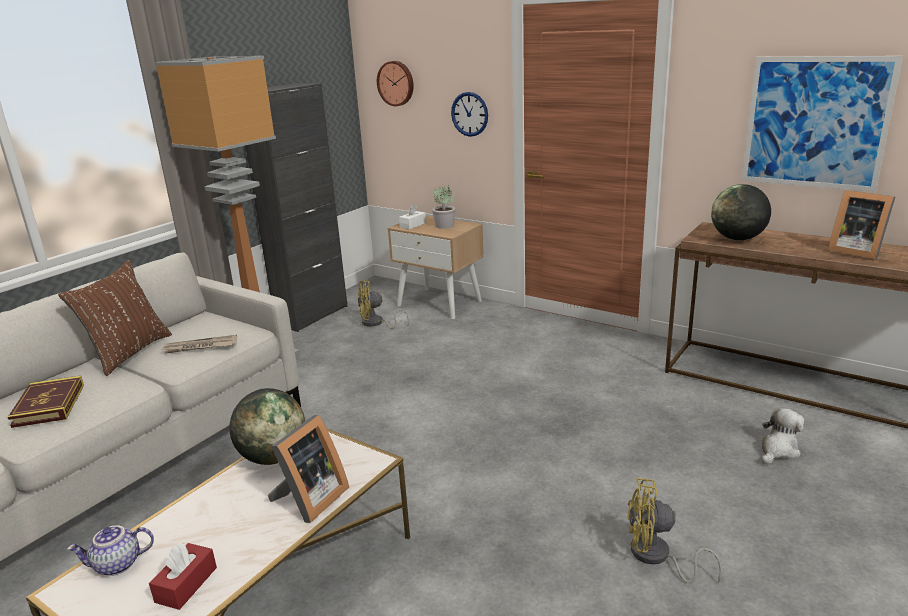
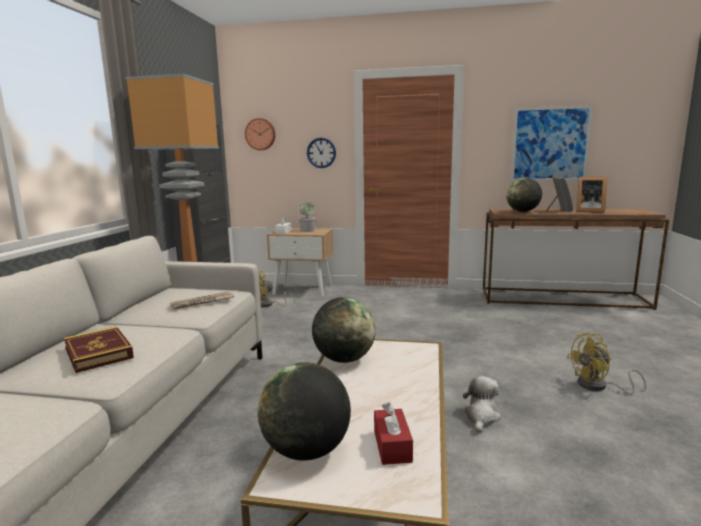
camera: 25 degrees left, 10 degrees down
brown pillow [58,260,172,376] -> none
teapot [67,525,154,576] -> globe [258,362,351,460]
picture frame [268,415,349,523] -> picture frame moved to [545,177,573,212]
plush toy [762,408,804,464] -> plush toy moved to [463,376,501,433]

